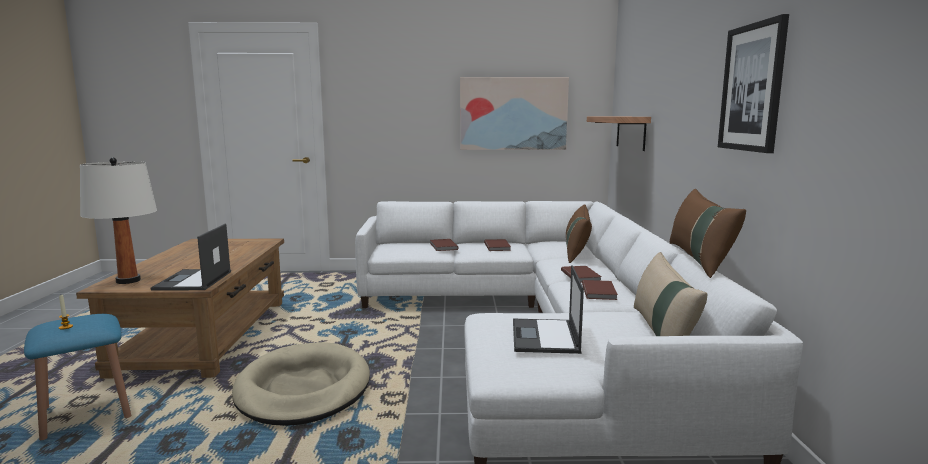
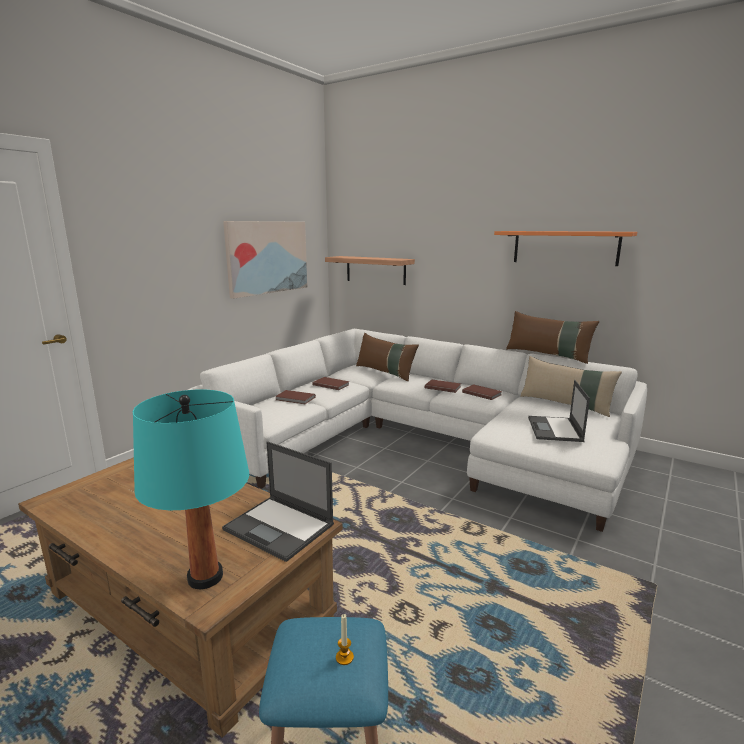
camera: 55 degrees left, 5 degrees up
white table lamp [80,157,157,284] -> turquoise table lamp [133,389,249,589]
beige dog bed [232,342,370,426] -> none
laptop [513,265,584,354] -> laptop turned 60 degrees clockwise [528,380,590,442]
picture [718,14,789,153] -> orange shelf [494,231,637,266]

